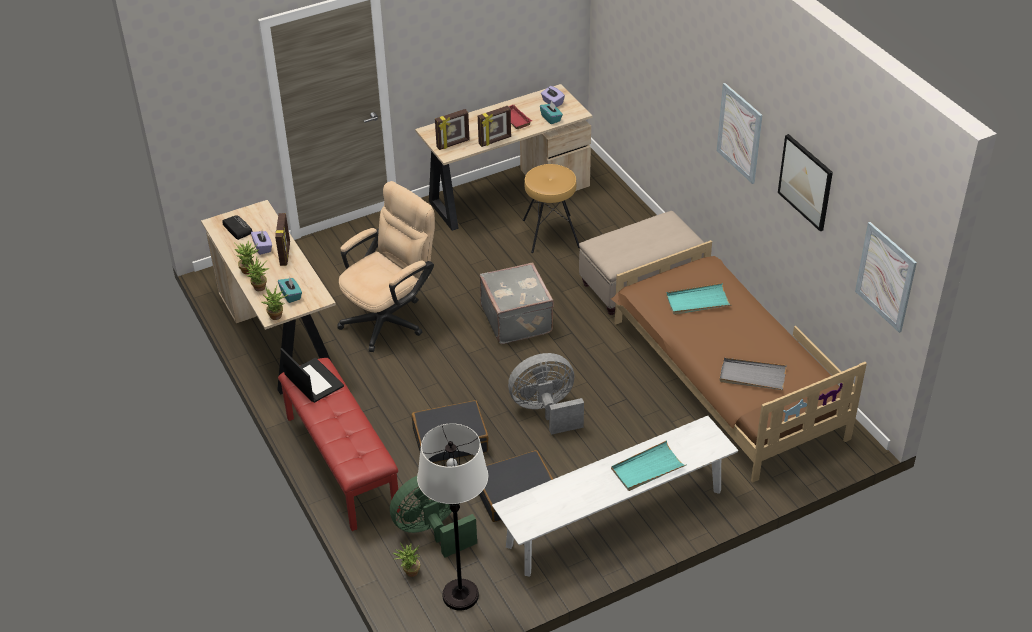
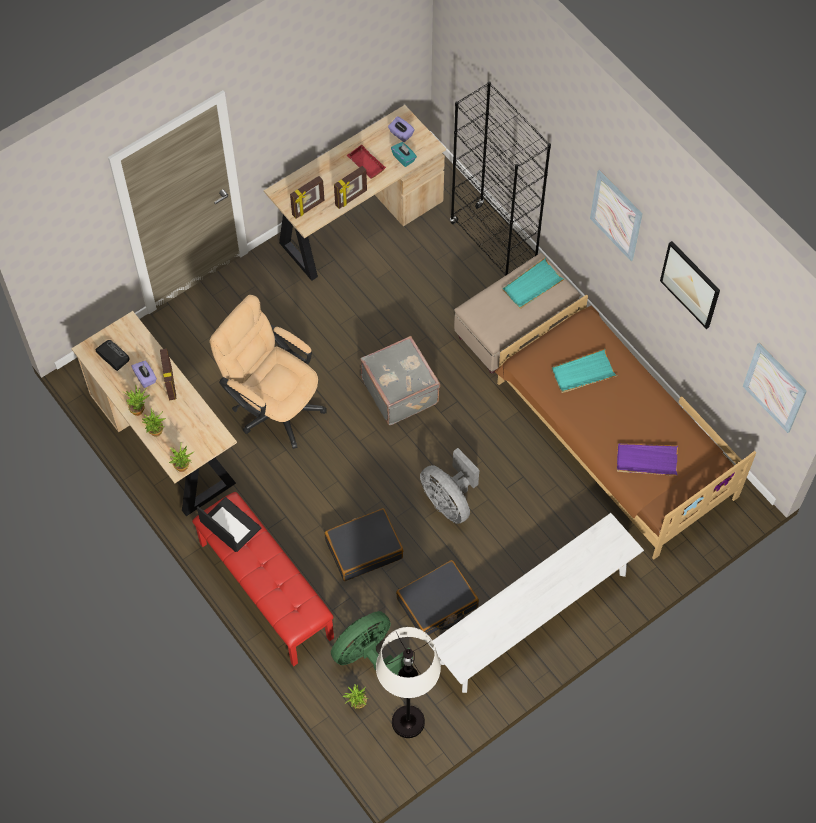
camera: 10 degrees left, 20 degrees up
turquoise tissue box [278,278,302,303] -> none
beige office chair [338,181,435,352] -> beige office chair turned 90 degrees counterclockwise [210,295,327,449]
grey fan [508,353,584,435] -> grey fan turned 105 degrees counterclockwise [420,448,479,524]
brown stool [523,164,580,253] -> none
turquoise tray [611,440,687,491] -> turquoise tray moved to [502,257,565,309]
grey tray [719,358,787,390] -> purple tray [617,444,678,476]
none -> black bookcase [450,81,551,276]

